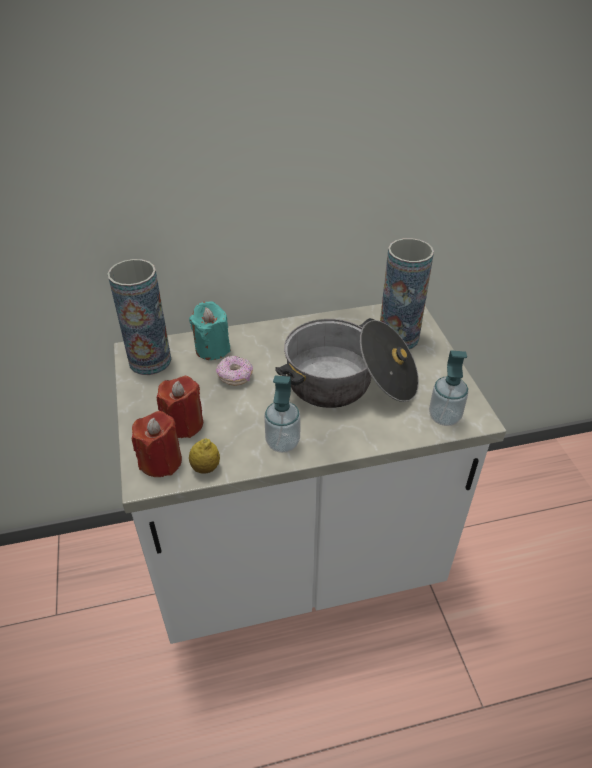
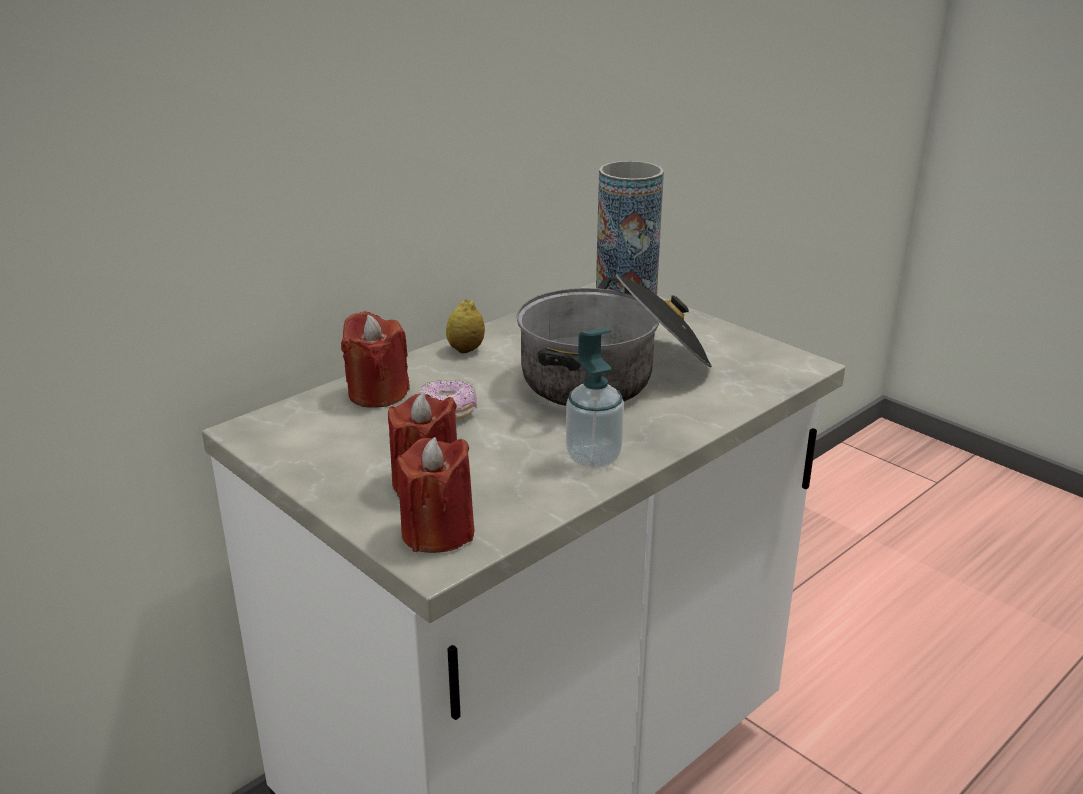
camera: 30 degrees left, 15 degrees down
vase [107,259,171,375] -> none
turquoise candle [189,301,231,360] -> red candle [341,311,410,408]
lemon [189,438,220,473] -> lemon moved to [446,299,485,353]
soap dispenser [429,350,468,426] -> none

